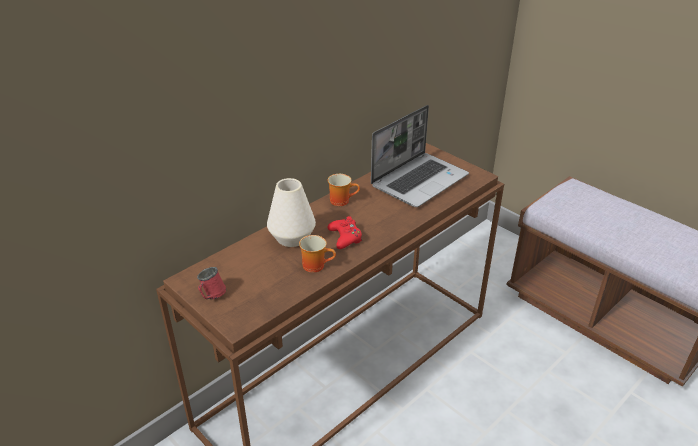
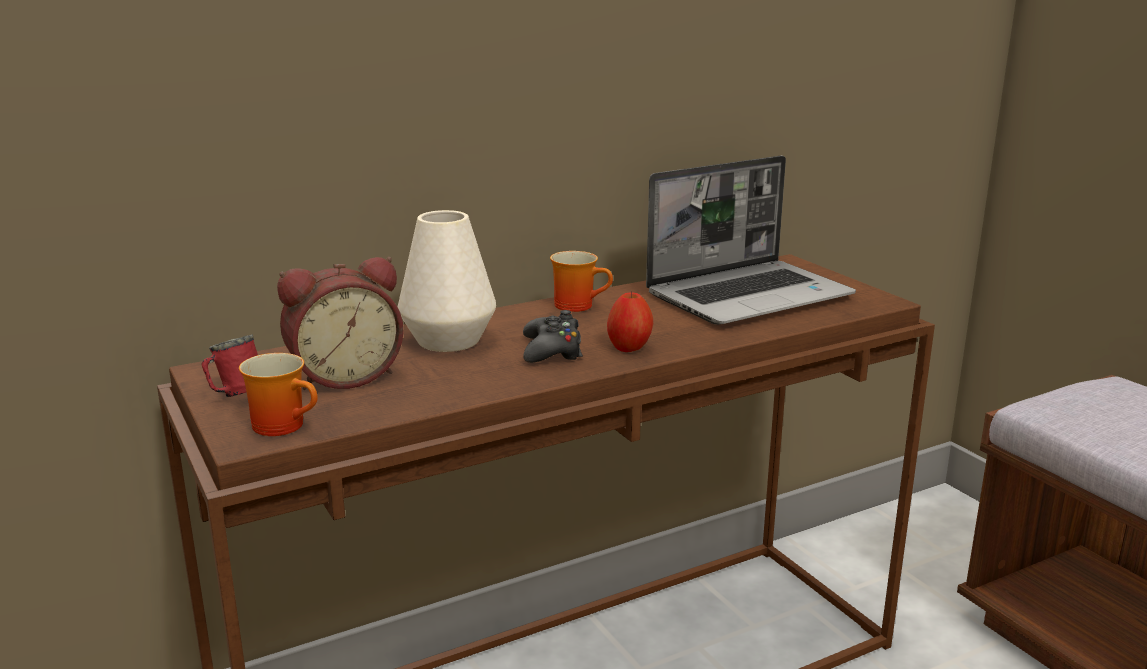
camera: 15 degrees right, 15 degrees down
mug [299,235,336,273] -> mug moved to [239,353,318,436]
red game controller [327,216,362,249] -> black game controller [523,310,583,363]
none -> alarm clock [277,257,404,390]
none -> apple [607,291,653,352]

